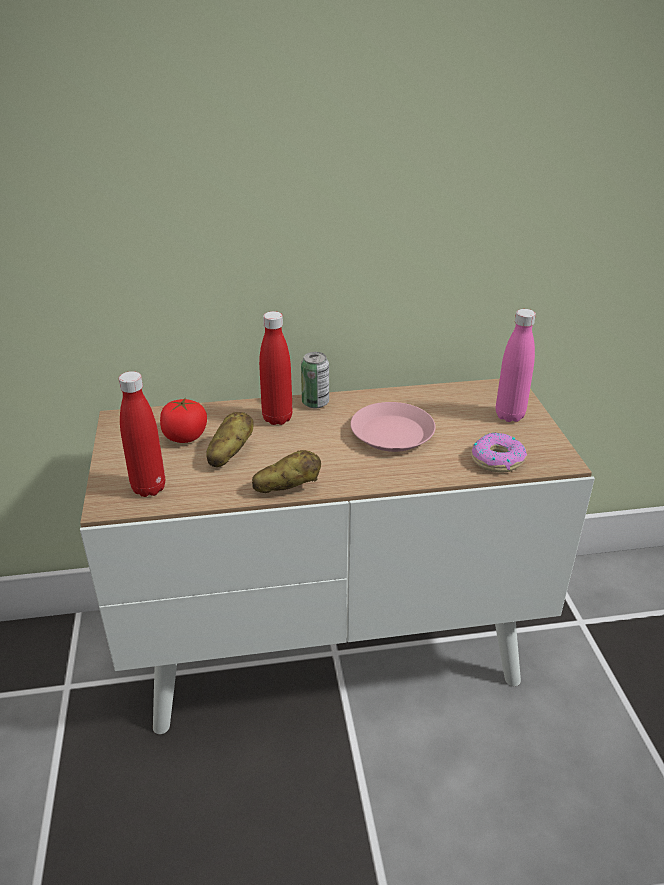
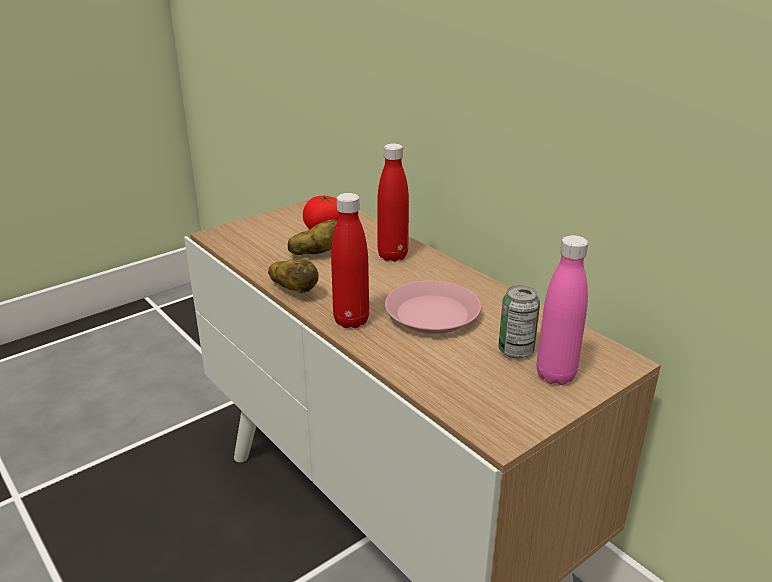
camera: 60 degrees right, 5 degrees down
red bottle [119,371,165,497] -> red bottle moved to [331,193,369,328]
can [301,352,329,408] -> can moved to [498,285,540,359]
donut [471,433,527,473] -> none

